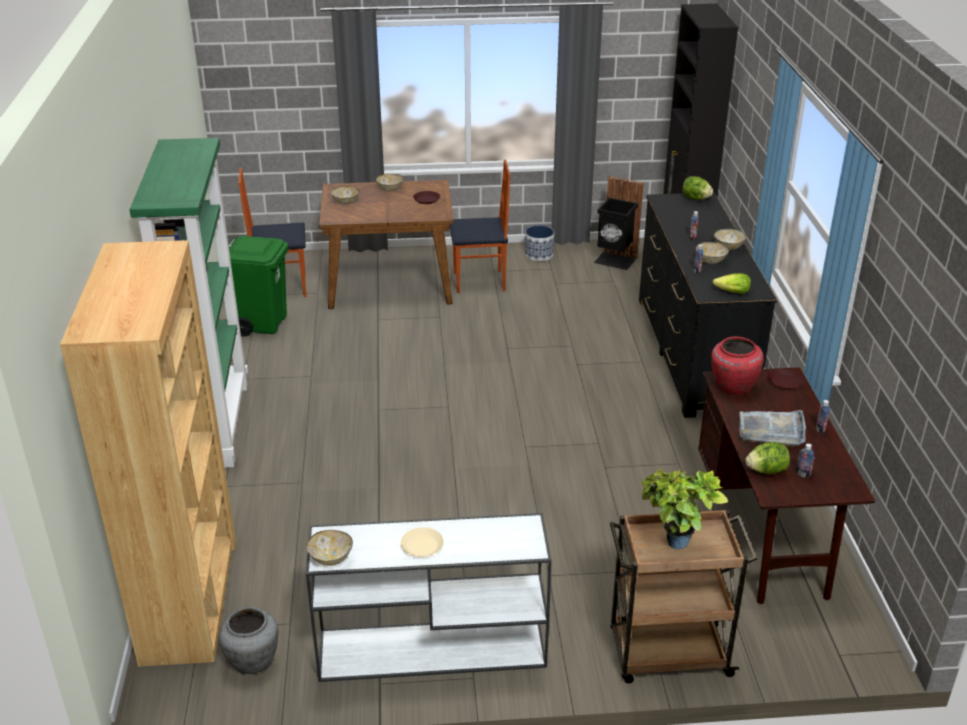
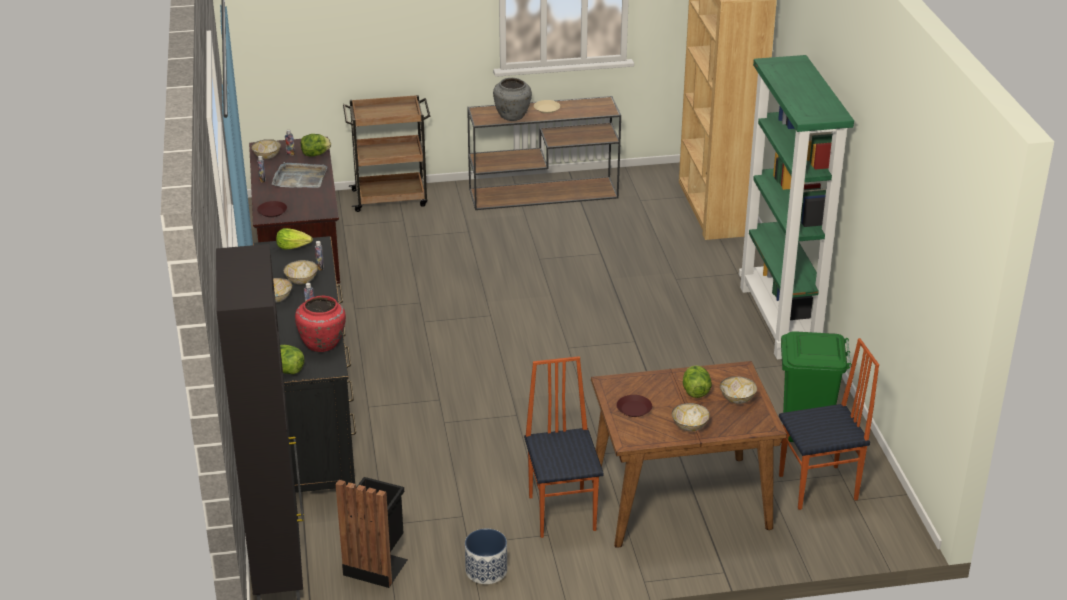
camera: 175 degrees right, 0 degrees up
grey vase [219,607,278,674] -> grey vase moved to [493,78,532,121]
white console table [306,513,551,682] -> brown console table [467,96,621,210]
bowl [306,530,353,566] -> bowl moved to [251,139,281,159]
chair [450,160,510,293] -> chair turned 90 degrees clockwise [524,356,603,538]
potted plant [641,469,728,549] -> none
red vase [711,336,764,395] -> red vase moved to [295,296,346,352]
none -> lettuce [683,365,712,398]

